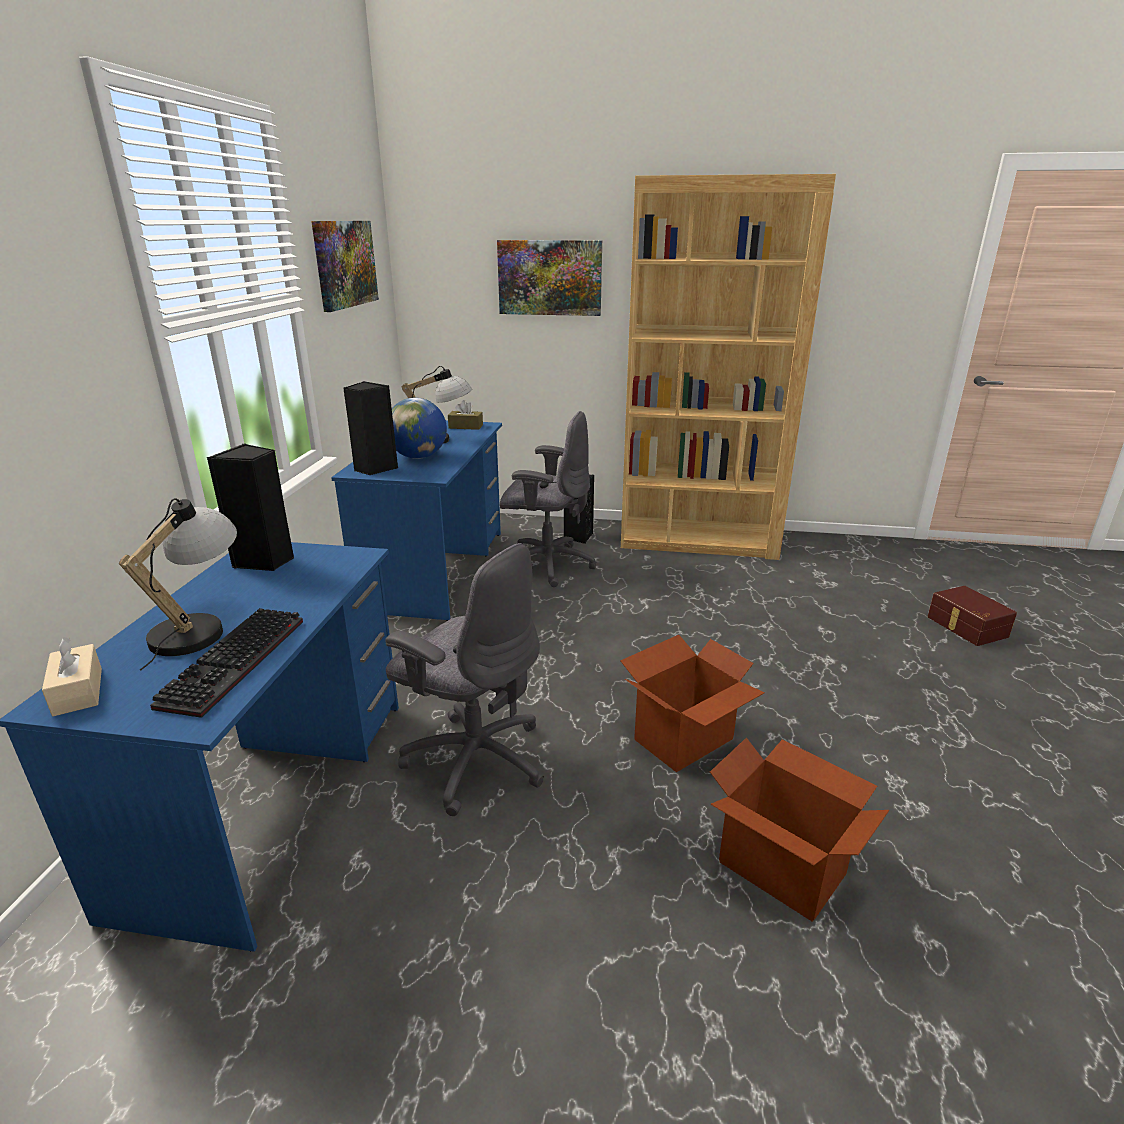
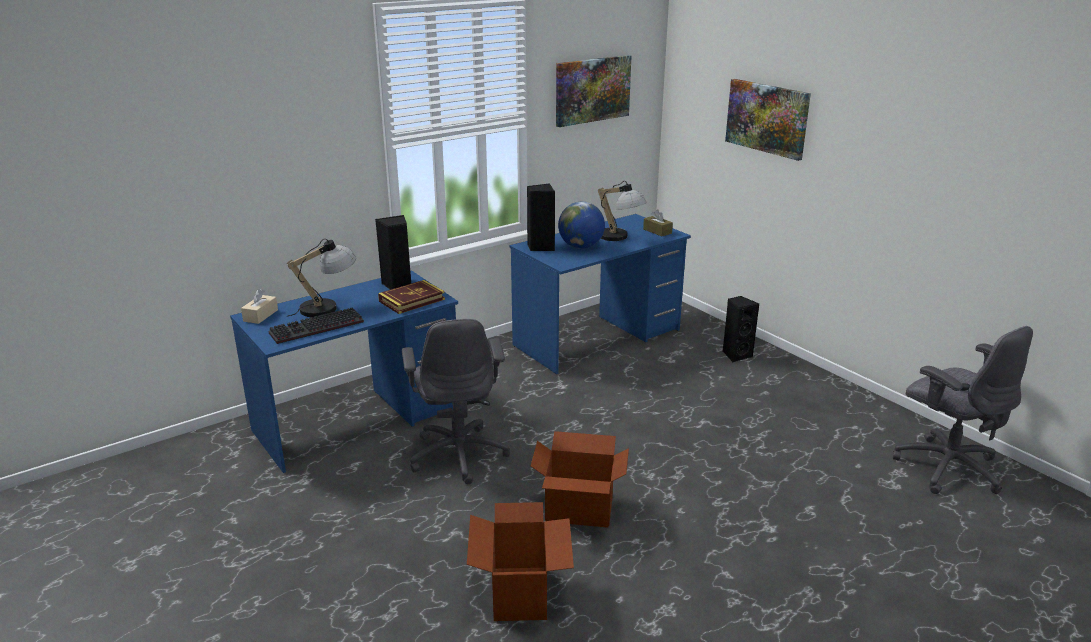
camera: 45 degrees right, 0 degrees up
grey office chair [500,411,596,587] -> grey office chair moved to [893,326,1033,494]
brown bookcase [621,174,836,560] -> none
brown storage box [927,586,1017,646] -> none
none -> book [378,280,445,314]

